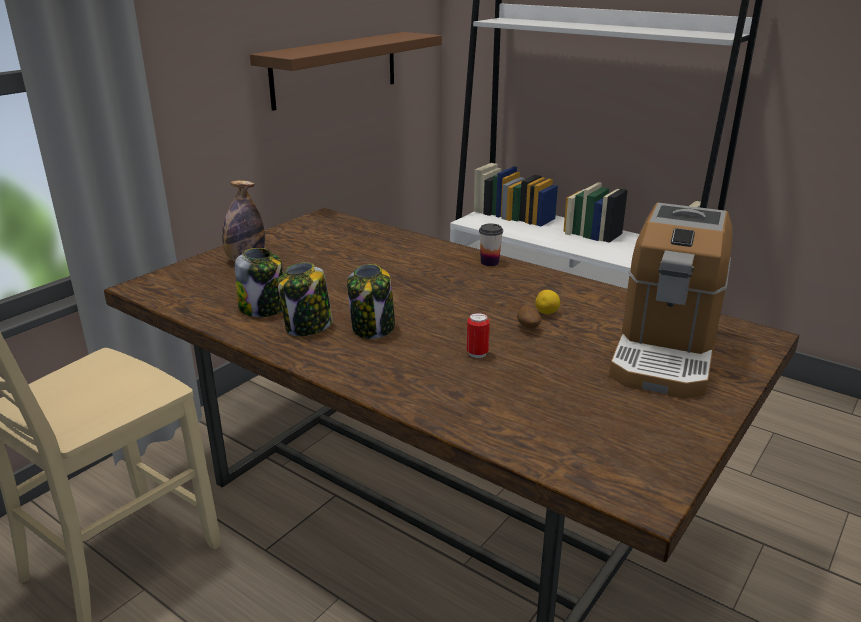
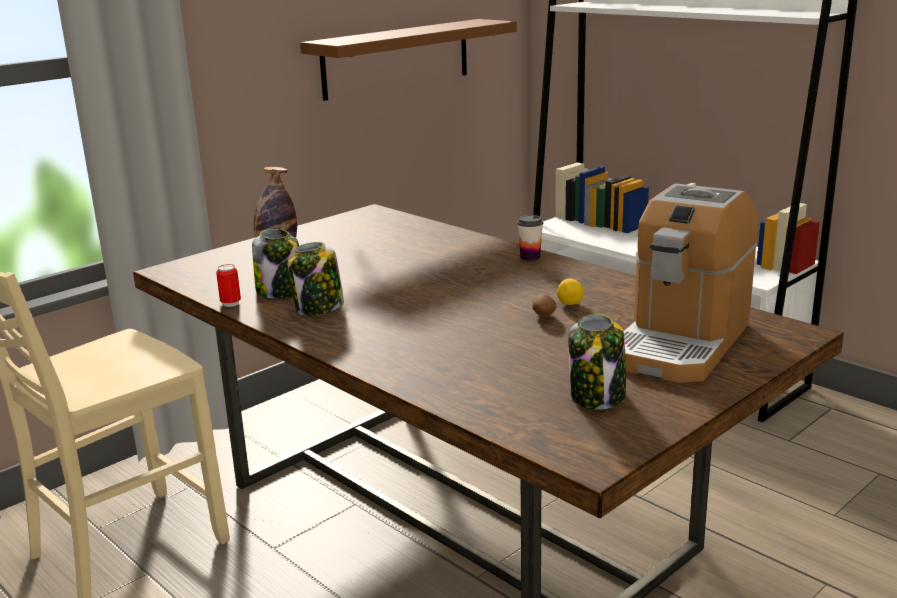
camera: 10 degrees right, 5 degrees down
jar [347,264,395,339] -> jar moved to [568,314,626,410]
can [466,313,490,358] -> can moved to [216,264,241,307]

